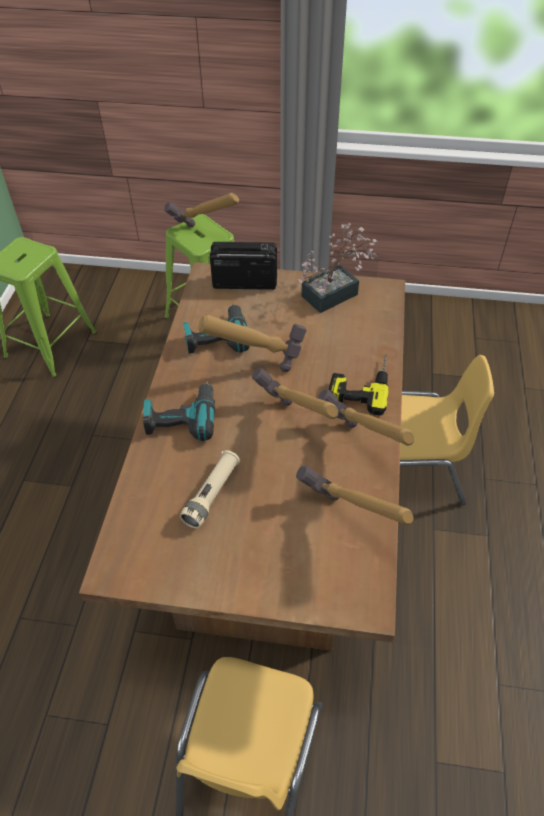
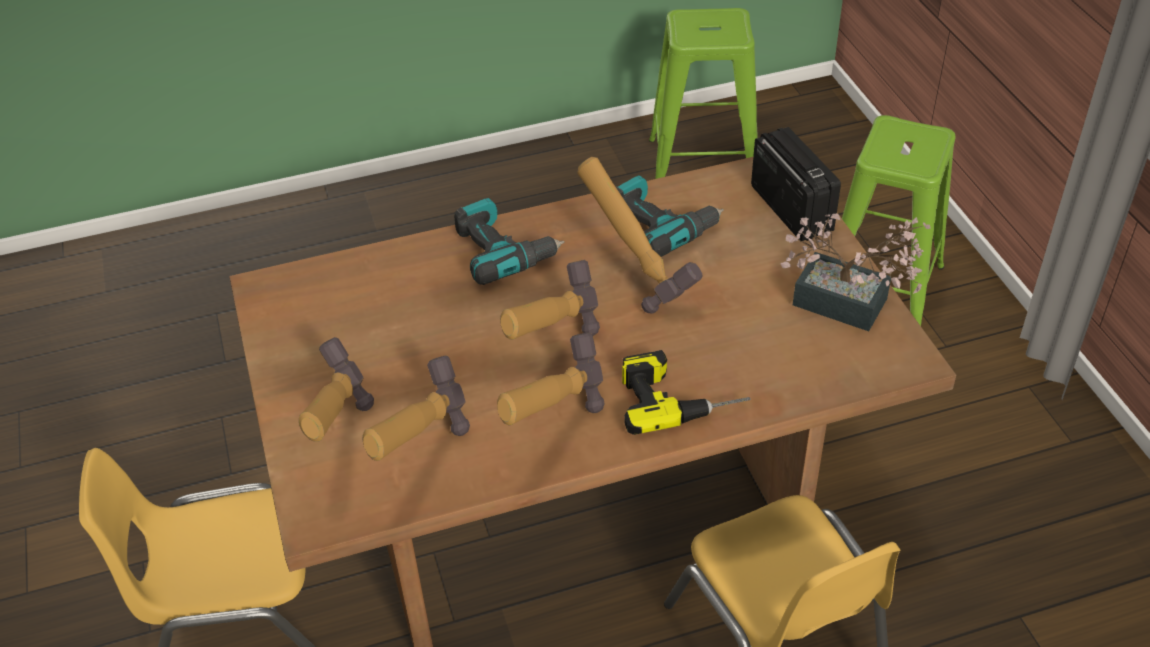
camera: 65 degrees right, 5 degrees down
hammer [164,193,239,228] -> hammer moved to [299,337,374,442]
beige flashlight [180,450,240,528] -> none

